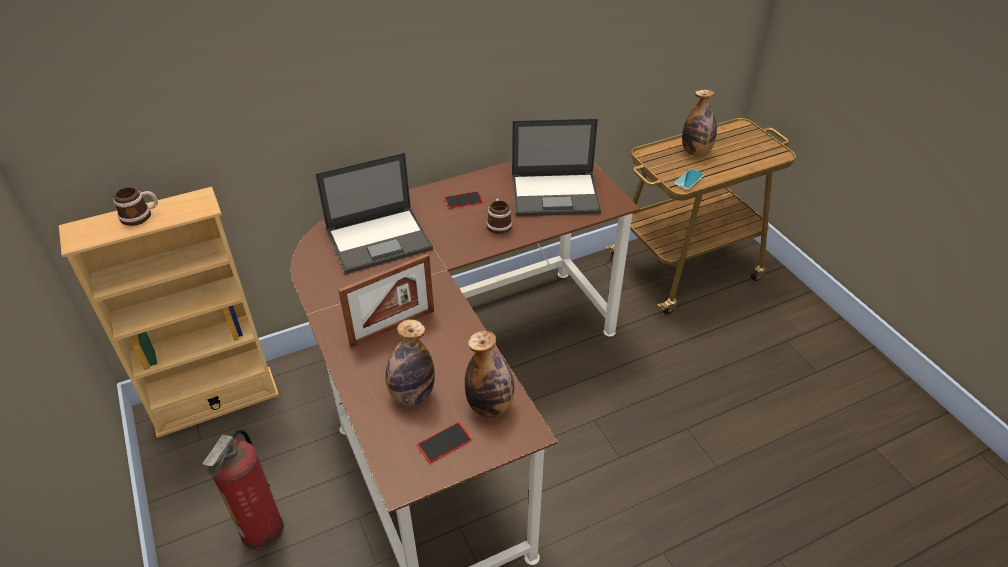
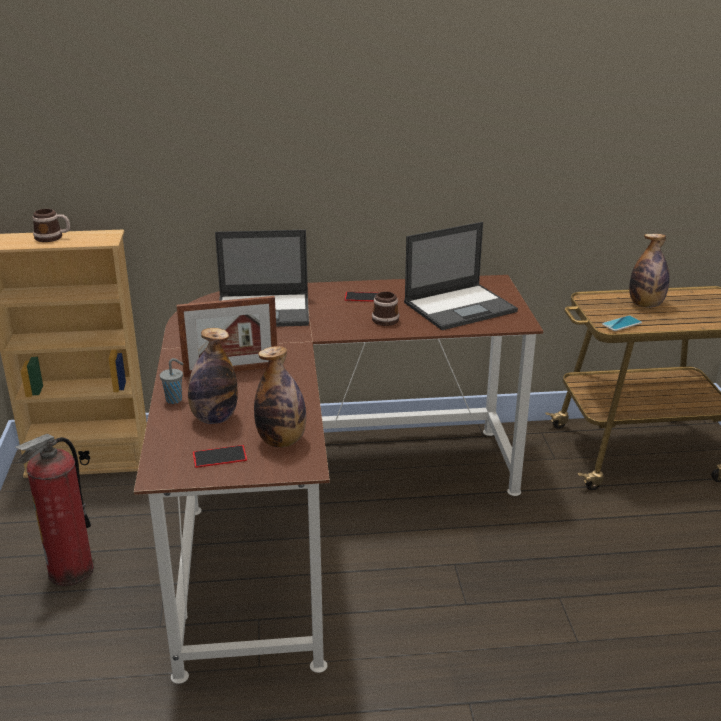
camera: 20 degrees right, 15 degrees down
laptop [512,118,602,216] -> laptop turned 45 degrees counterclockwise [404,222,518,330]
none -> grey cup [160,358,183,404]

